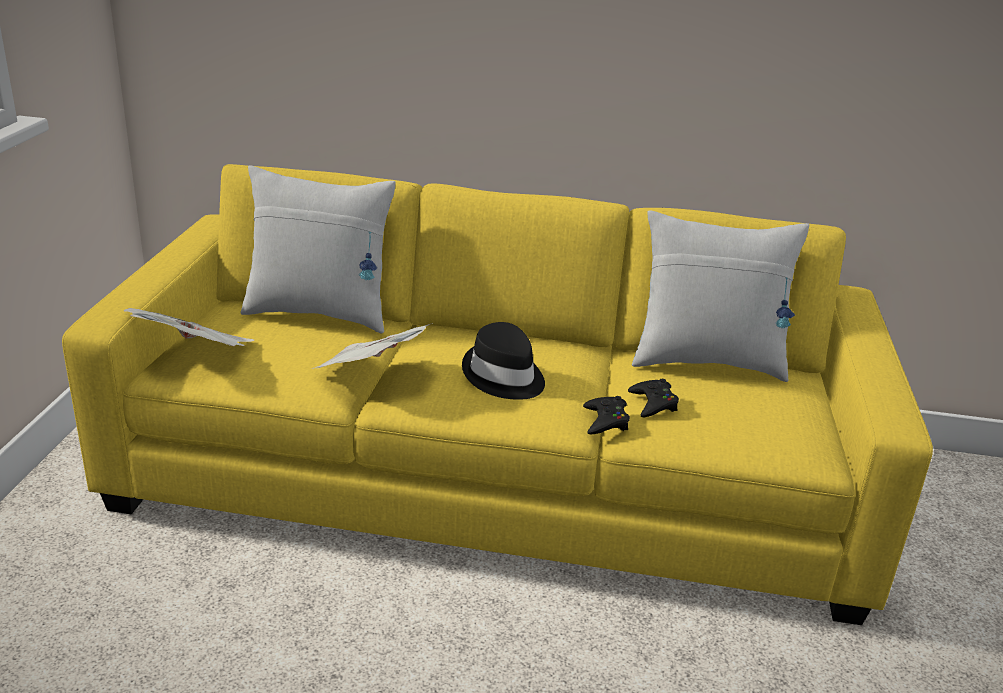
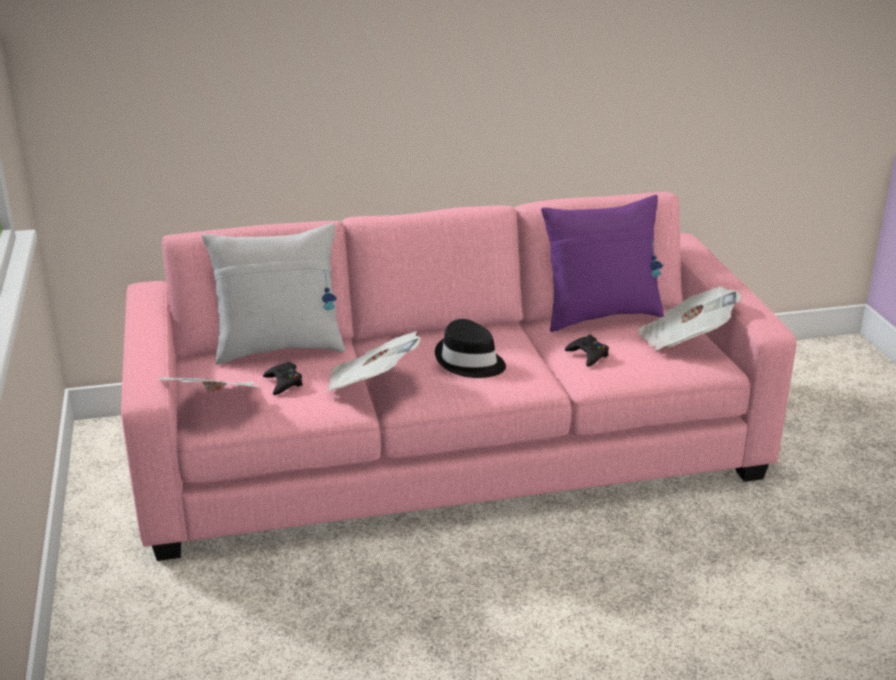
camera: 20 degrees left, 0 degrees up
yellow sofa [62,164,933,625] -> pink sofa [121,192,797,561]
black game controller [583,396,630,435] -> black game controller moved to [263,362,303,395]
grey pillow [632,210,809,382] -> purple pillow [541,195,664,332]
none -> newspaper [637,287,742,351]

